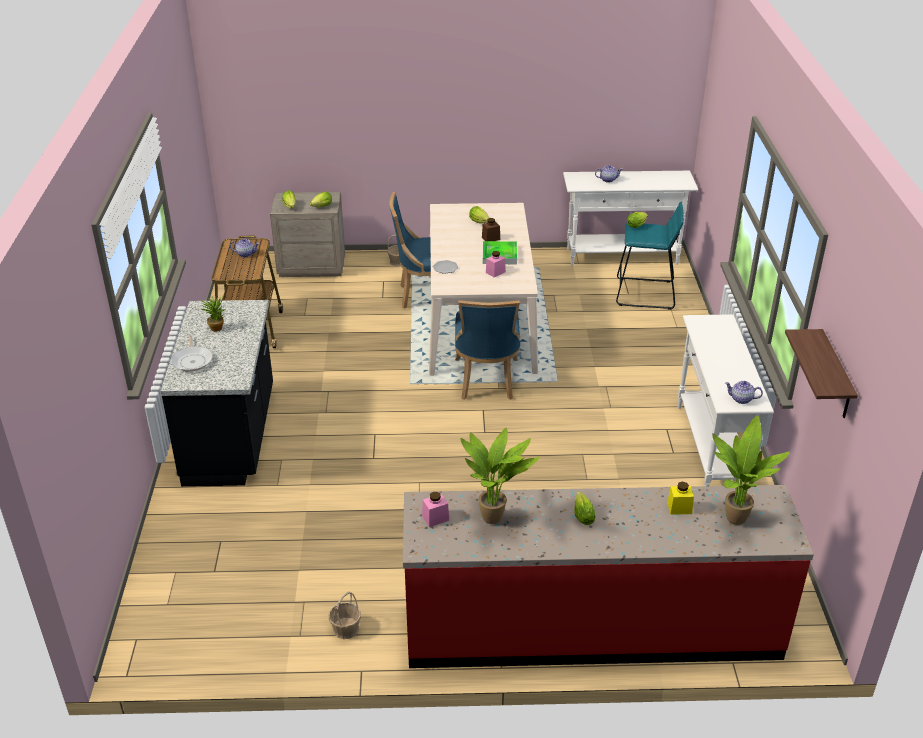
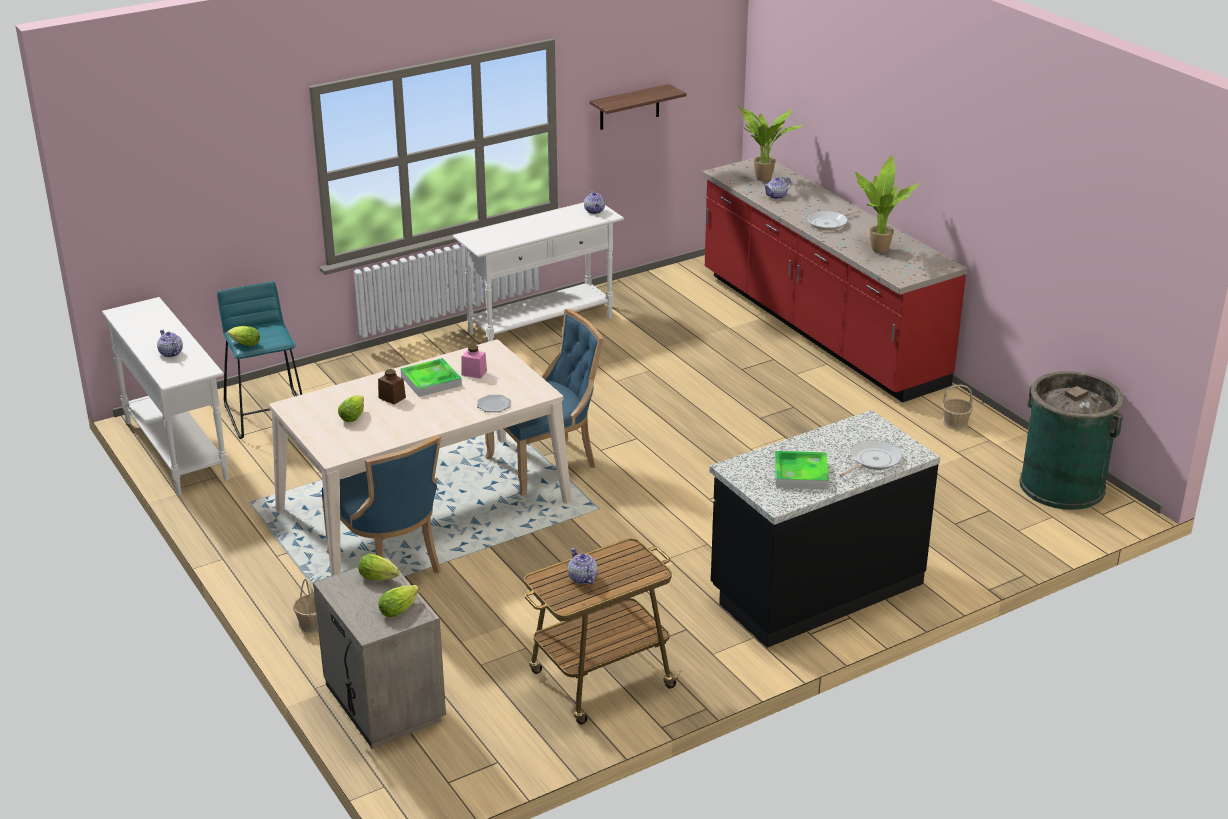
camera: 120 degrees left, 5 degrees down
potted plant [201,296,225,332] -> tray [775,451,829,489]
pink jar [422,492,449,527] -> none
lettuce [574,491,596,525] -> frying pan [807,210,860,231]
yellow jar [667,482,694,515] -> teapot [764,177,791,199]
none -> green trash can [1019,371,1124,510]

